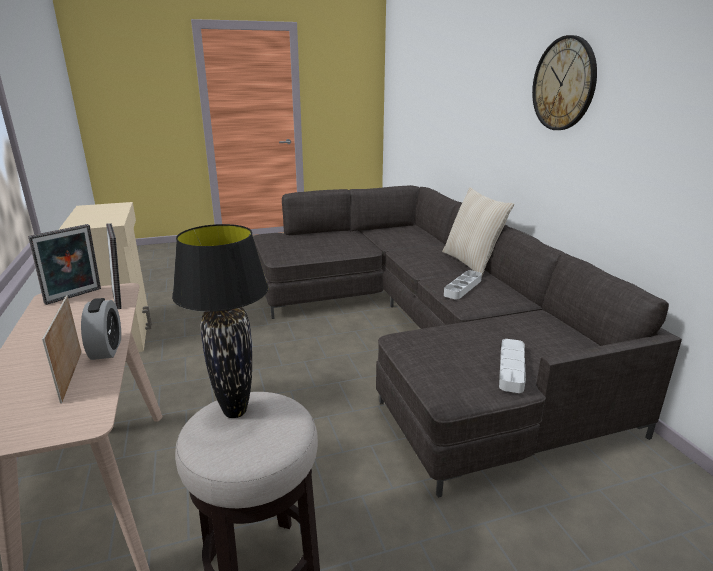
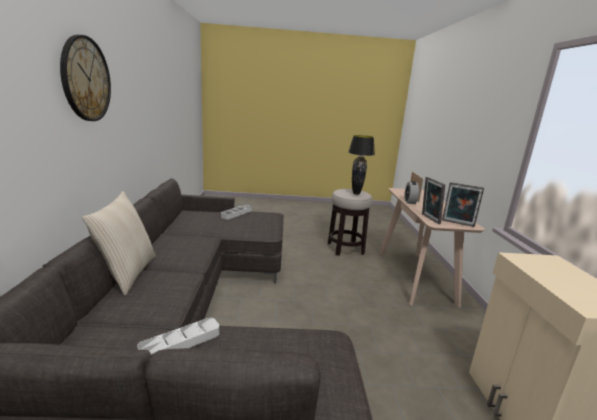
camera: 165 degrees left, 5 degrees down
picture frame [28,224,101,305] -> picture frame turned 120 degrees counterclockwise [442,182,484,227]
grey tray [444,270,482,299] -> grey tray moved to [137,318,219,355]

